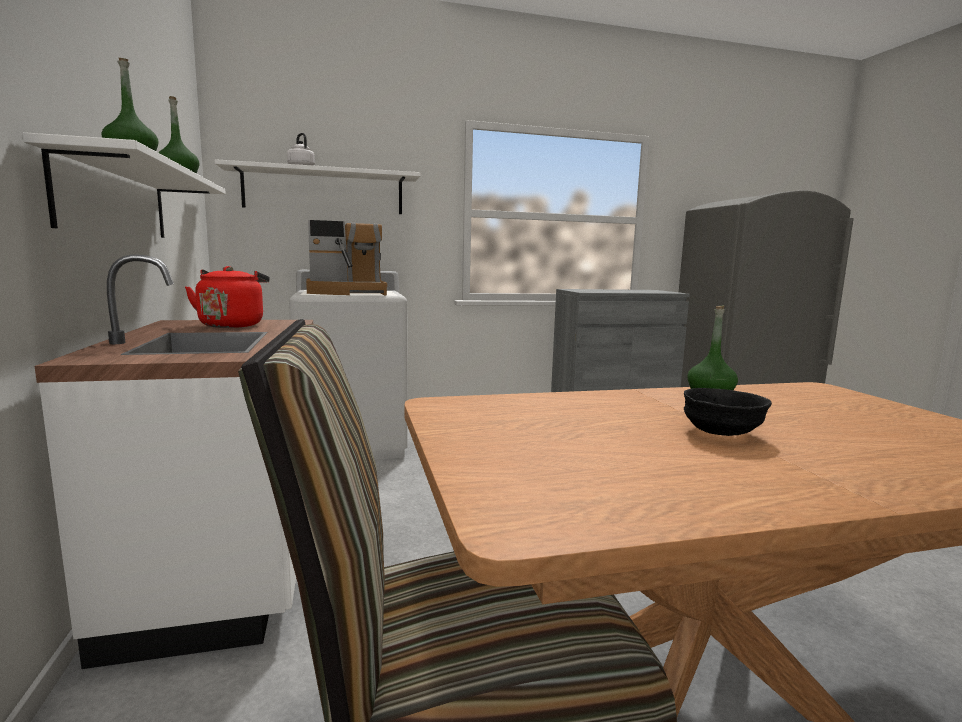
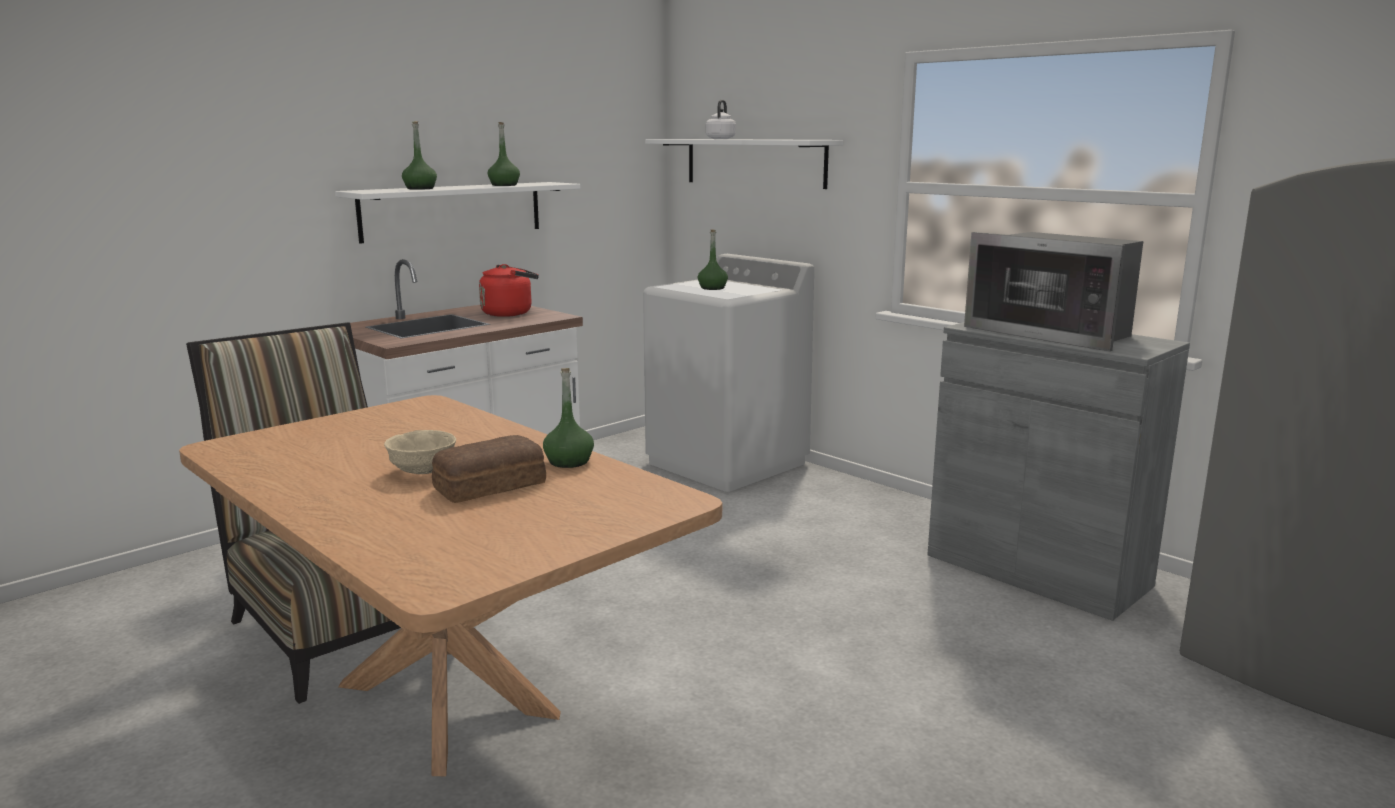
camera: 60 degrees right, 5 degrees up
coffee machine [306,220,387,295] -> green bottle [698,229,728,290]
black bowl [684,388,772,436] -> beige bowl [384,430,456,474]
none -> bread [432,435,546,503]
none -> microwave [964,232,1143,352]

